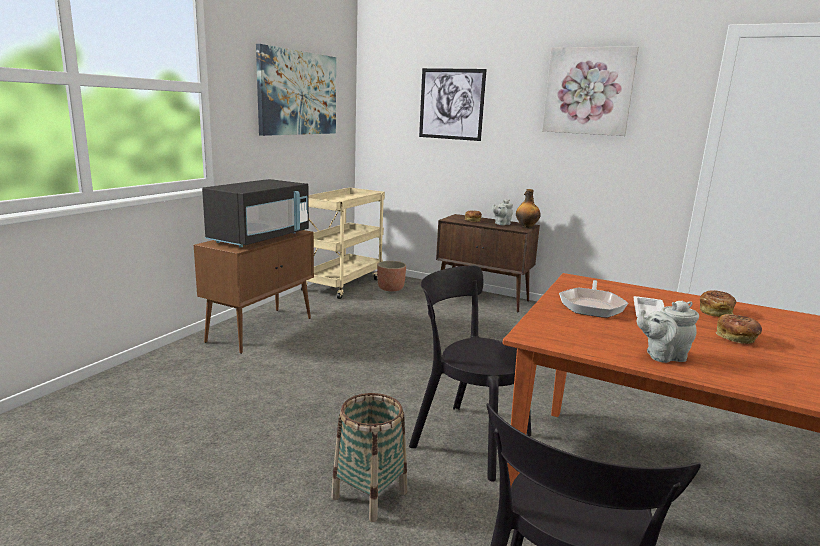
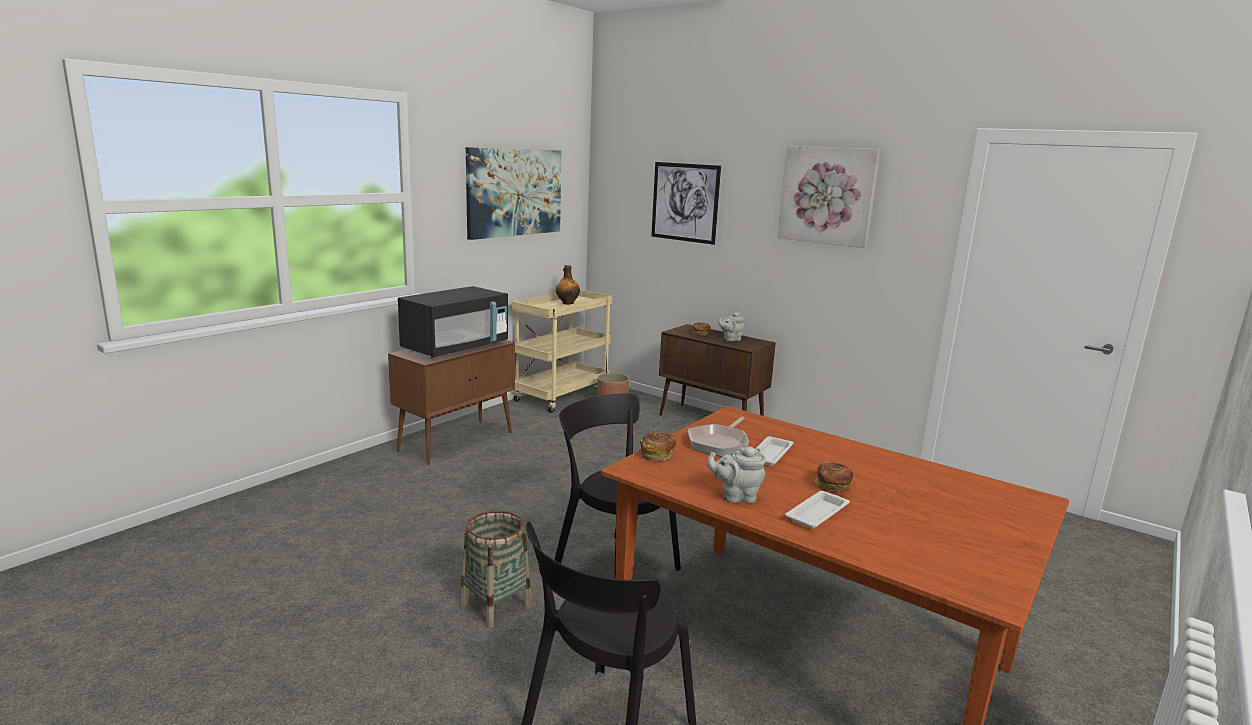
camera: 10 degrees right, 0 degrees up
bottle [516,189,541,229] -> bottle moved to [556,265,580,305]
bread [700,290,736,317] -> bread moved to [640,432,676,460]
none -> white tray [785,491,850,529]

